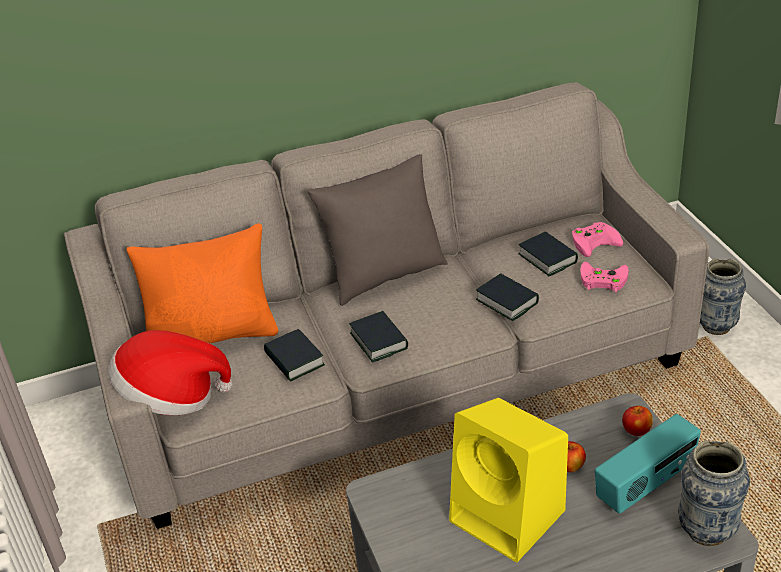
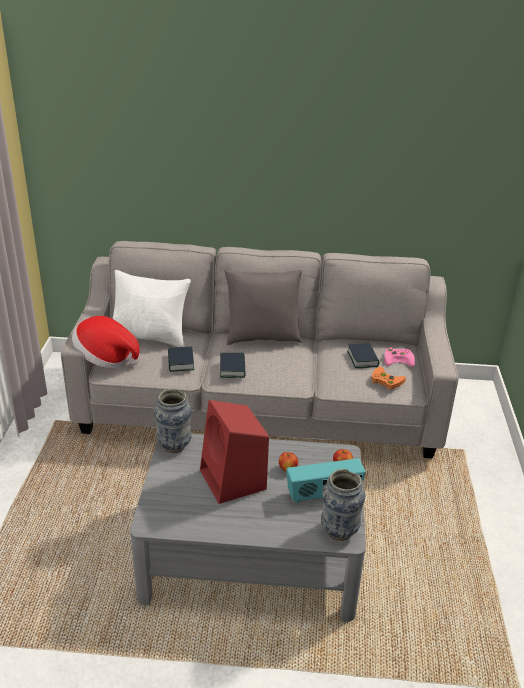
camera: 20 degrees right, 5 degrees down
orange pillow [126,223,278,343] -> white pillow [113,270,191,347]
yellow speaker [449,398,568,563] -> red speaker [200,400,269,504]
book [476,273,539,321] -> none
pink game controller [580,262,628,292] -> orange game controller [372,367,406,390]
vase [700,258,746,335] -> vase moved to [154,389,192,453]

